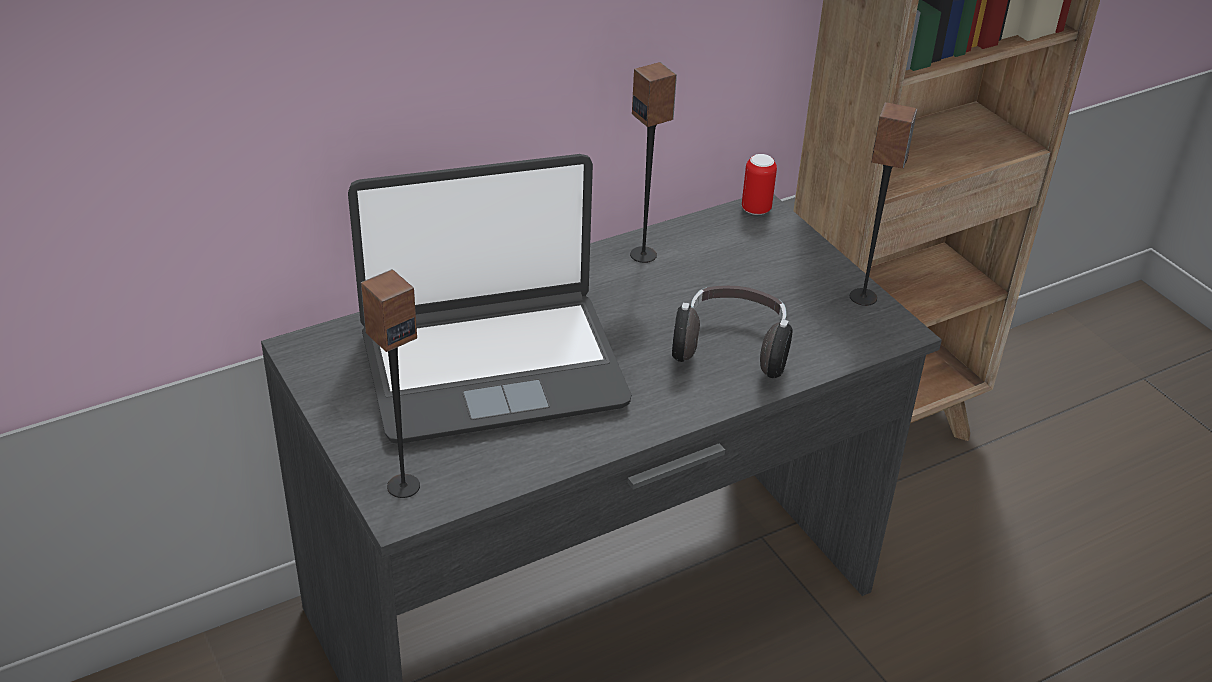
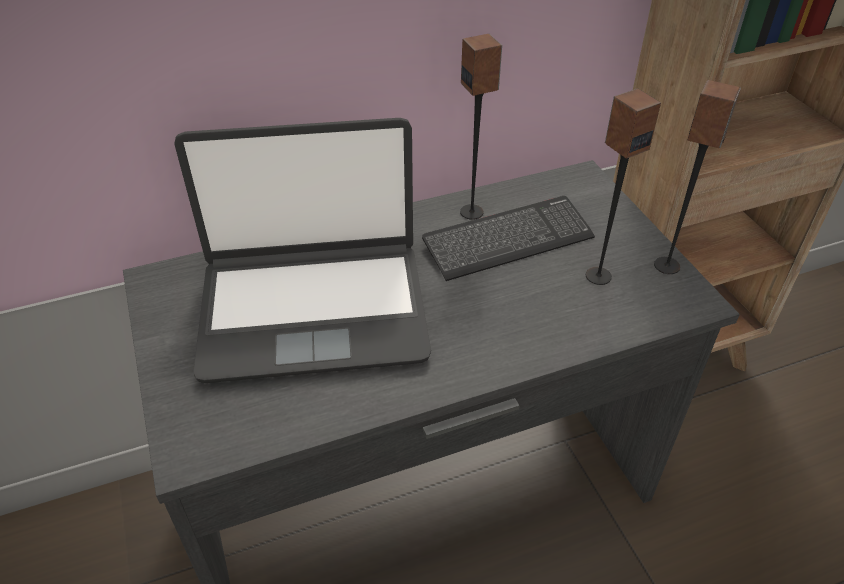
camera: 10 degrees right, 5 degrees up
speaker [361,269,420,498] -> speaker moved to [586,88,661,285]
headphones [672,286,792,378] -> none
can [742,154,777,215] -> none
none -> keyboard [422,196,595,281]

